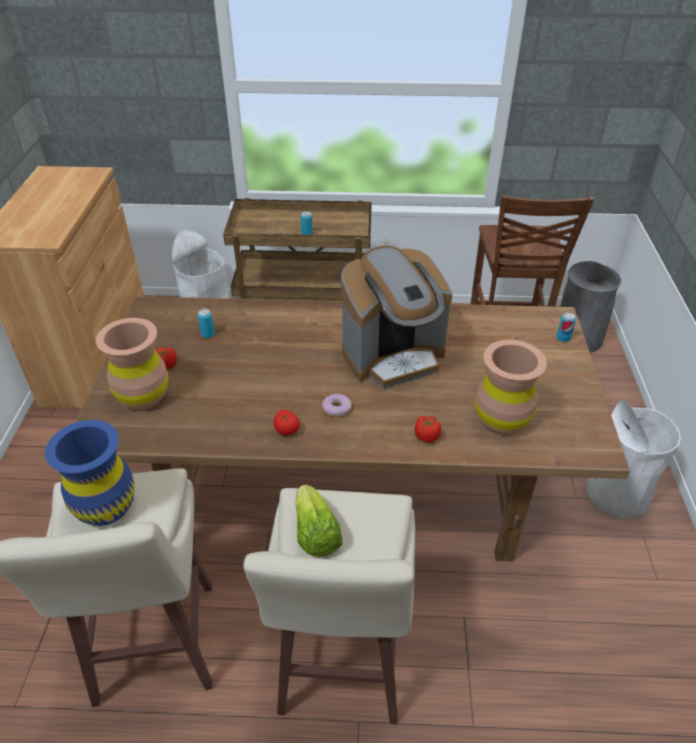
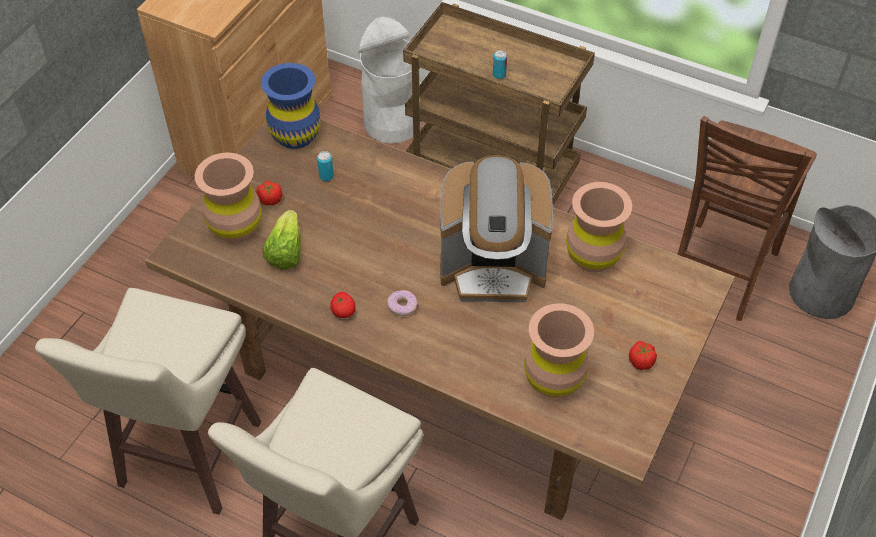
camera: 25 degrees right, 10 degrees up
blue vase [45,420,135,526] -> blue vase moved to [261,63,321,149]
lettuce [295,485,343,557] -> lettuce moved to [263,210,301,269]
tomato [415,416,441,443] -> tomato moved to [629,341,657,370]
can [557,312,576,342] -> none
white trash can [586,399,681,518] -> none
none -> brown vase [566,182,632,272]

